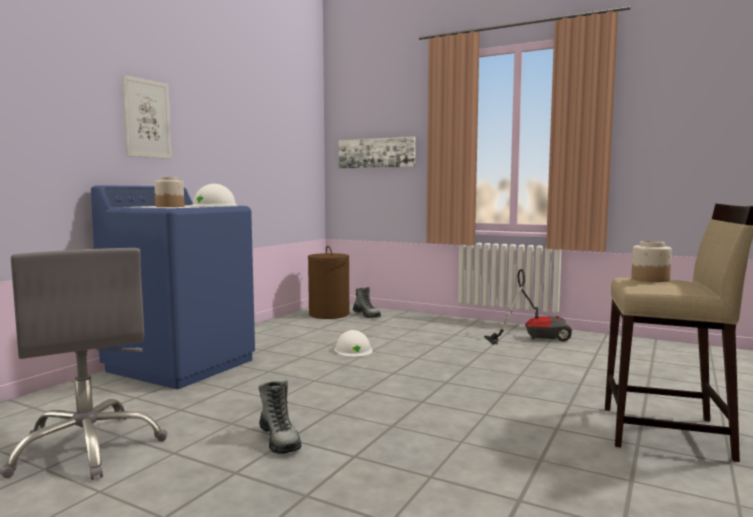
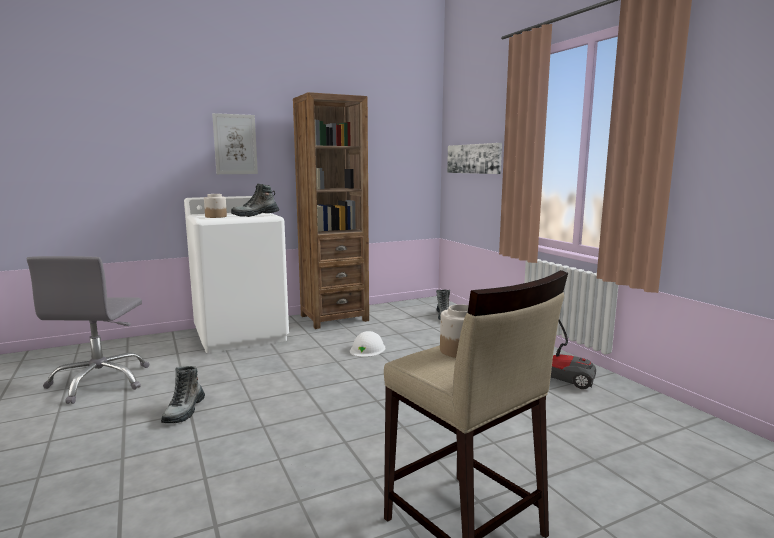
camera: 35 degrees right, 5 degrees up
blue washing machine [91,185,255,389] -> white washing machine [184,196,289,353]
white hard hat [188,184,237,207] -> boot [231,183,279,217]
brown laundry basket [308,246,349,319] -> none
none -> brown bookcase [293,92,369,329]

